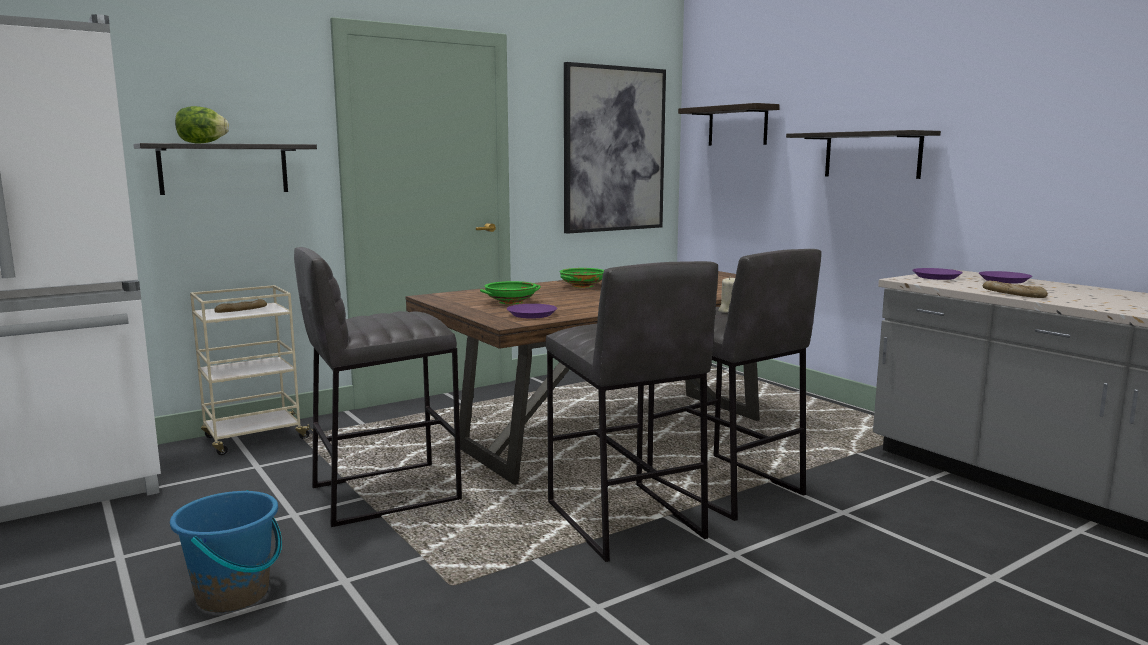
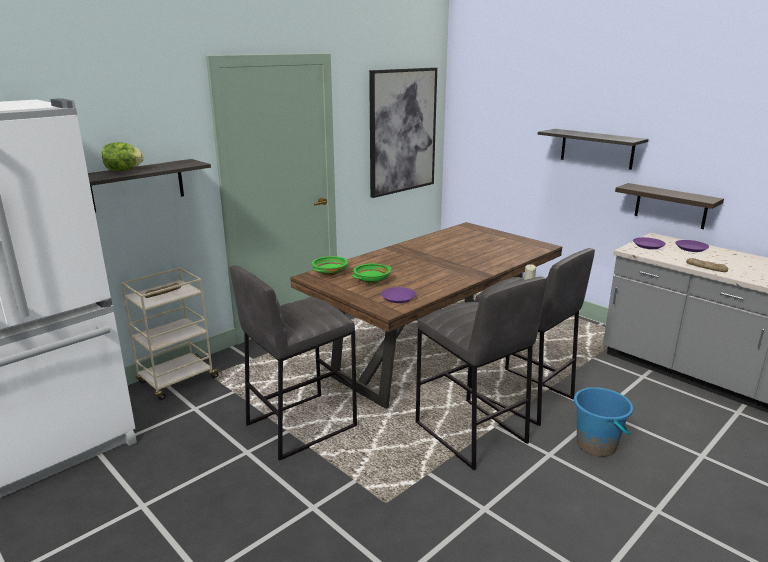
camera: 10 degrees left, 10 degrees up
blue bucket [170,490,282,613] -> blue bucket moved to [574,387,633,457]
green bowl [560,268,604,288] -> green bowl moved to [312,256,348,276]
shelf [678,103,780,146] -> shelf moved to [615,183,724,229]

